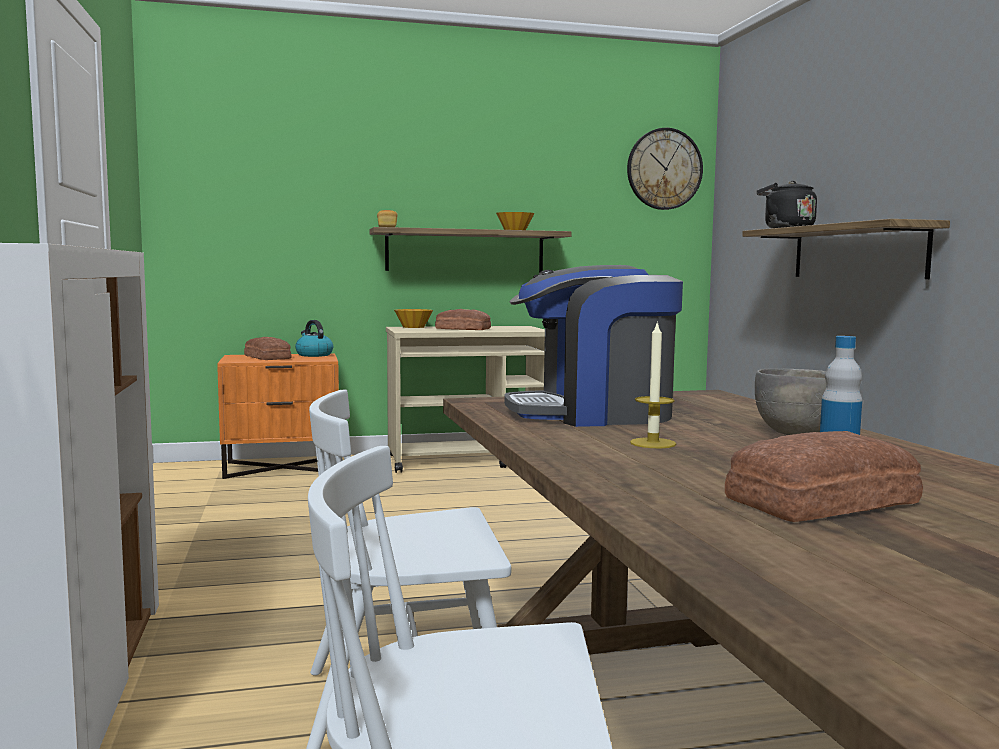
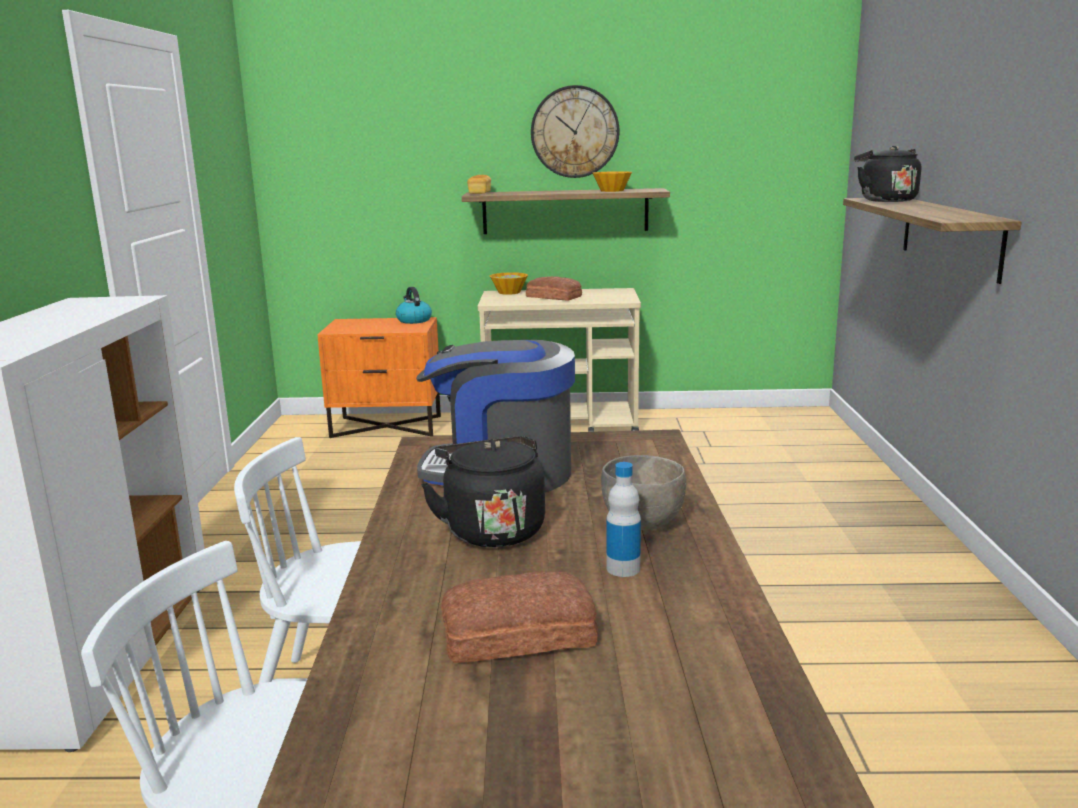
camera: 15 degrees right, 10 degrees up
bread [244,337,291,360] -> none
wall clock [627,128,703,210] -> wall clock moved to [531,85,619,178]
candle [630,321,676,448] -> black kettle [421,436,545,547]

